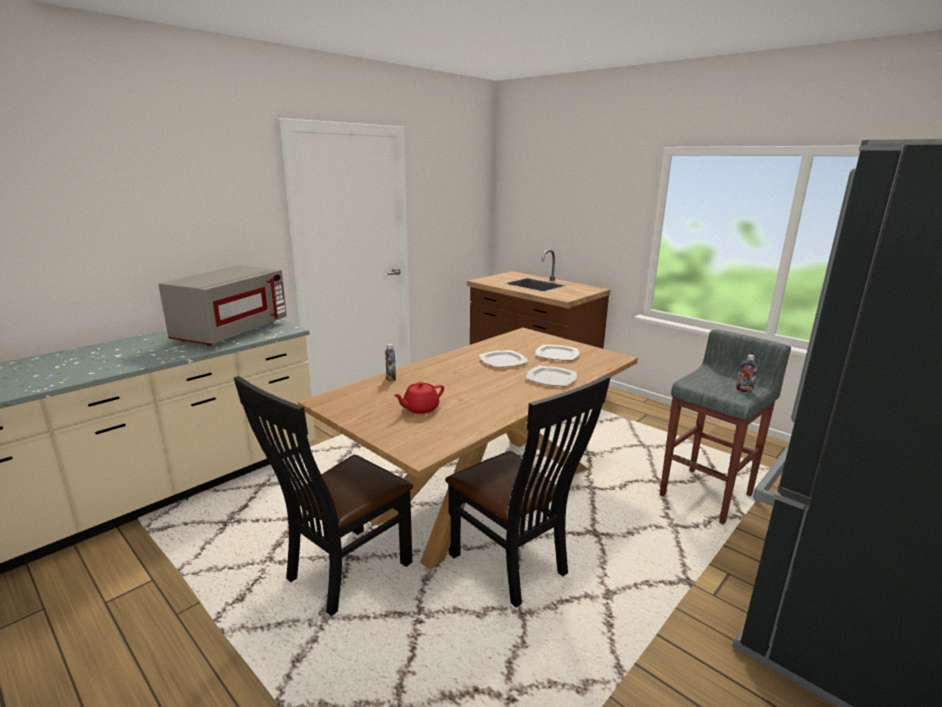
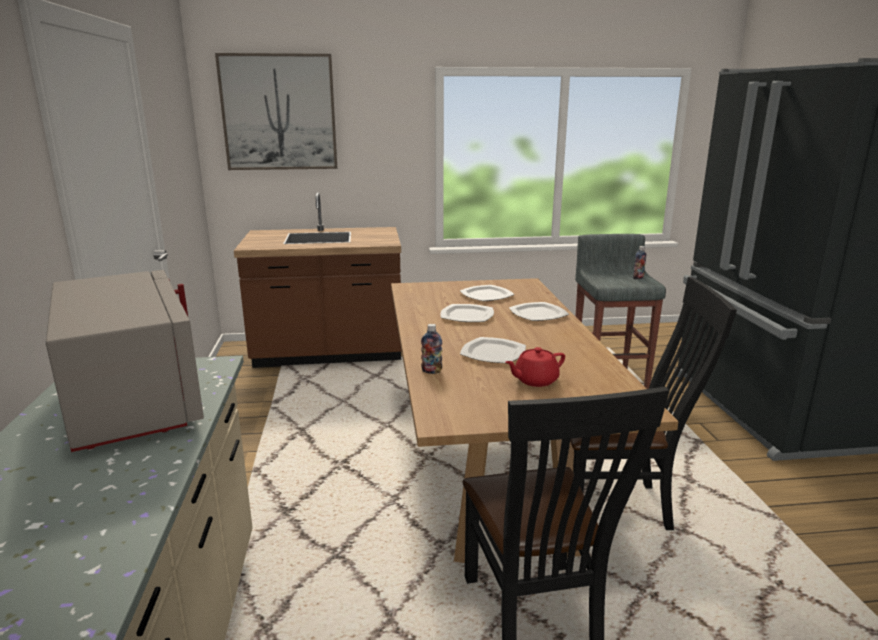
camera: 50 degrees left, 0 degrees up
red teapot [393,382,444,414] -> red teapot turned 60 degrees clockwise [505,347,565,387]
none -> picture [215,53,337,170]
none -> plate [460,337,526,363]

